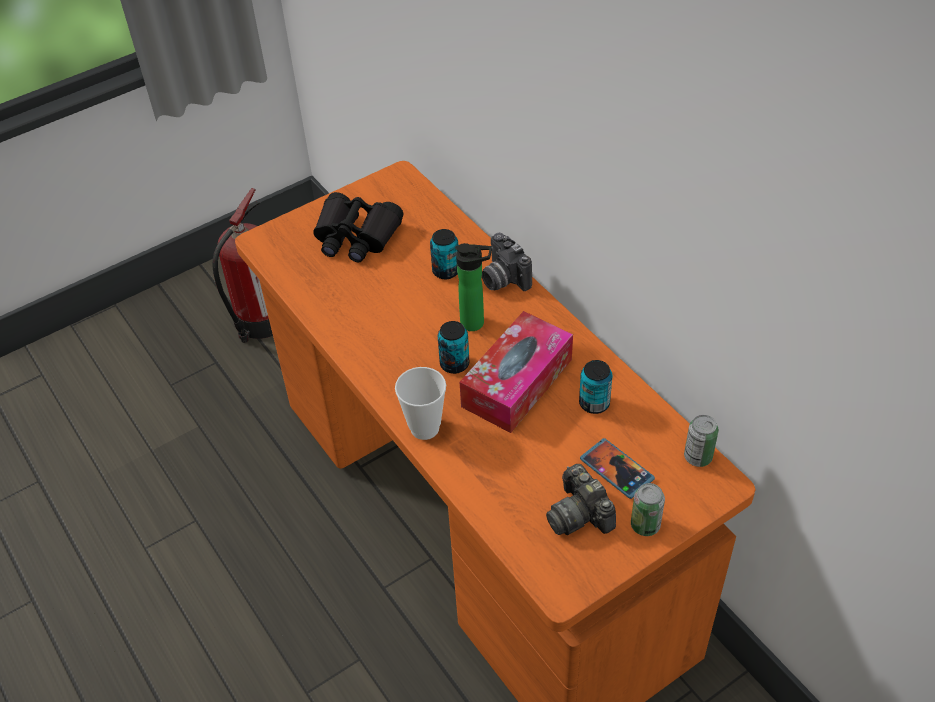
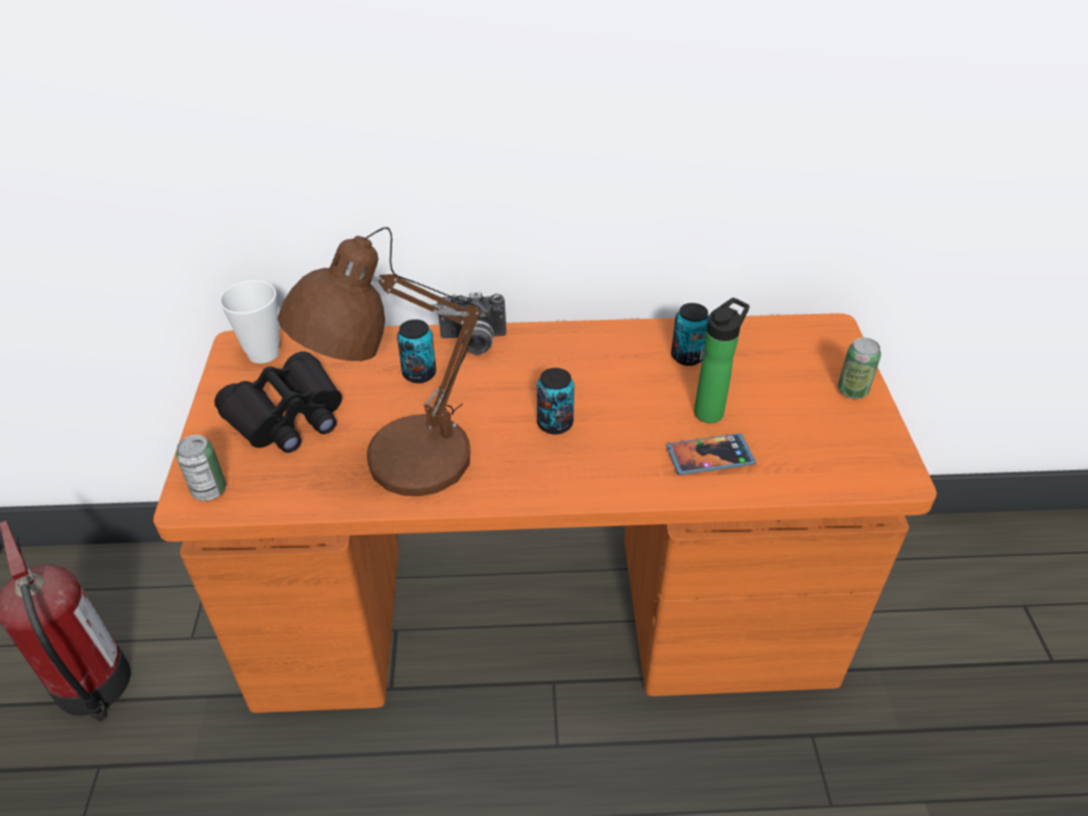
camera: 60 degrees left, 5 degrees down
cup [395,367,446,440] -> cup moved to [219,280,280,364]
bottle [455,243,492,331] -> bottle moved to [694,298,750,423]
tissue box [460,311,573,433] -> none
camera [546,464,616,535] -> none
phone [580,438,655,499] -> phone moved to [666,434,756,475]
can [684,415,718,467] -> can moved to [176,435,226,501]
none -> brown table lamp [277,227,481,496]

